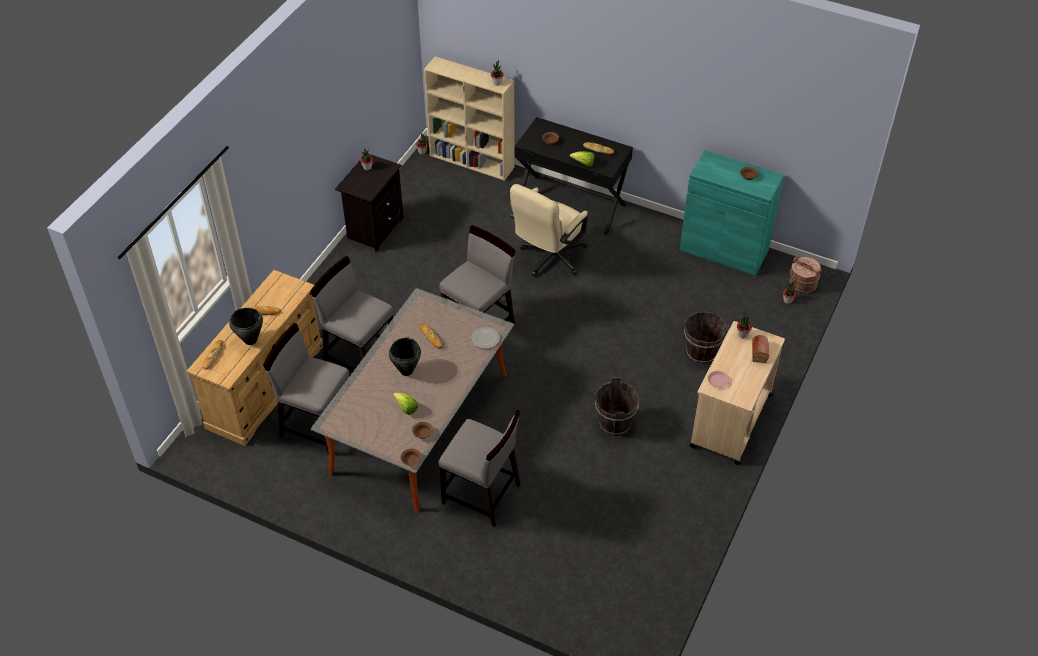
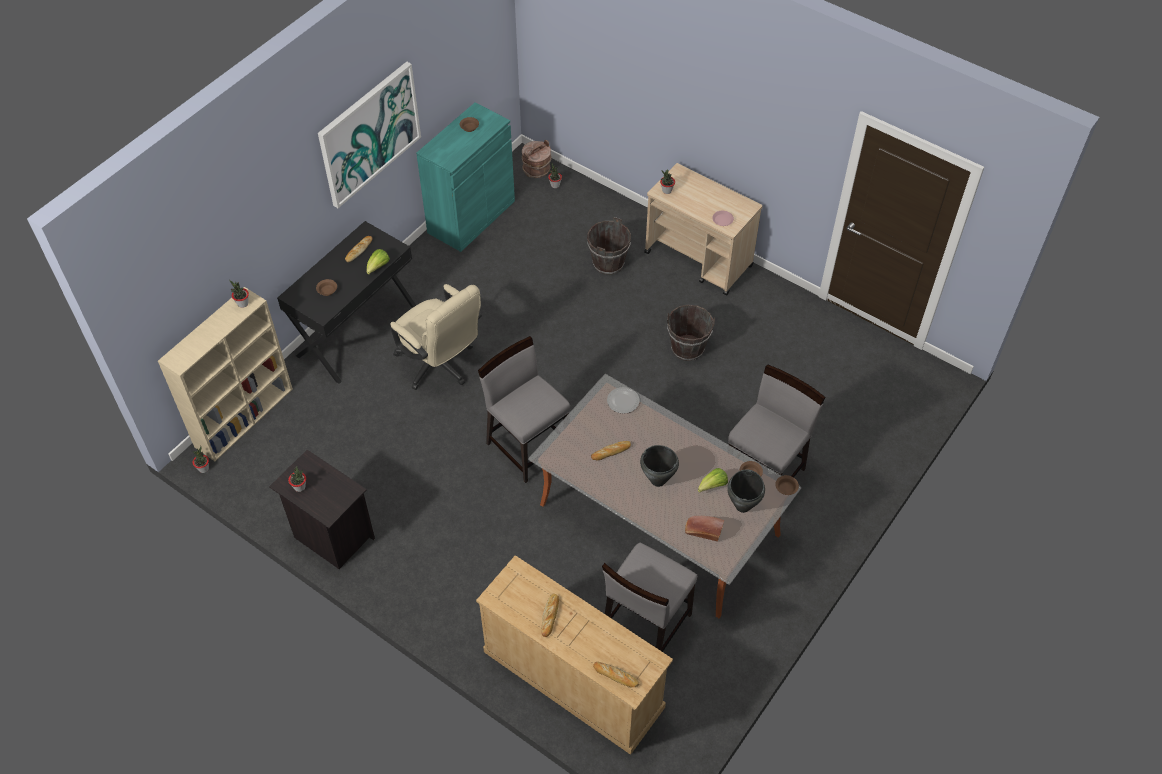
camera: 80 degrees left, 5 degrees up
black cooking pot [229,308,263,345] -> black cooking pot moved to [727,469,765,513]
grey chair [310,256,393,371] -> none
bread [752,335,769,363] -> bread moved to [685,516,724,542]
none -> picture [318,62,421,208]

